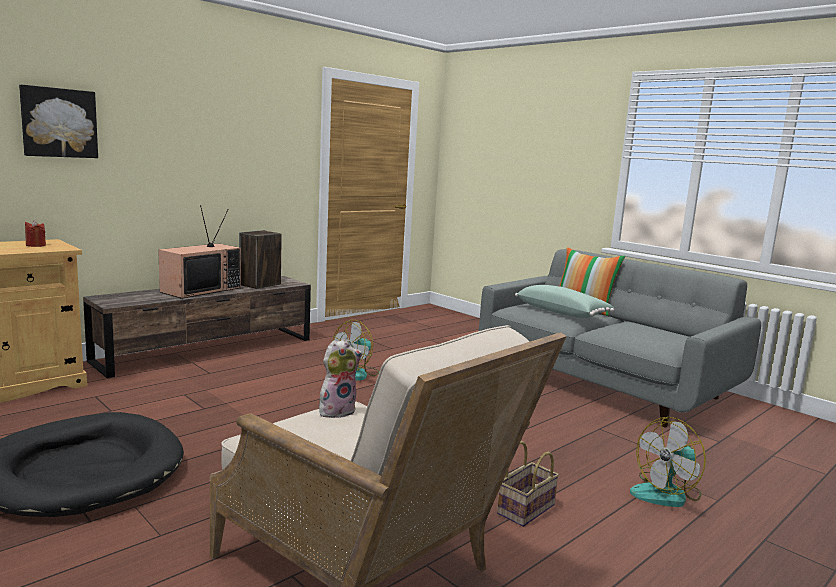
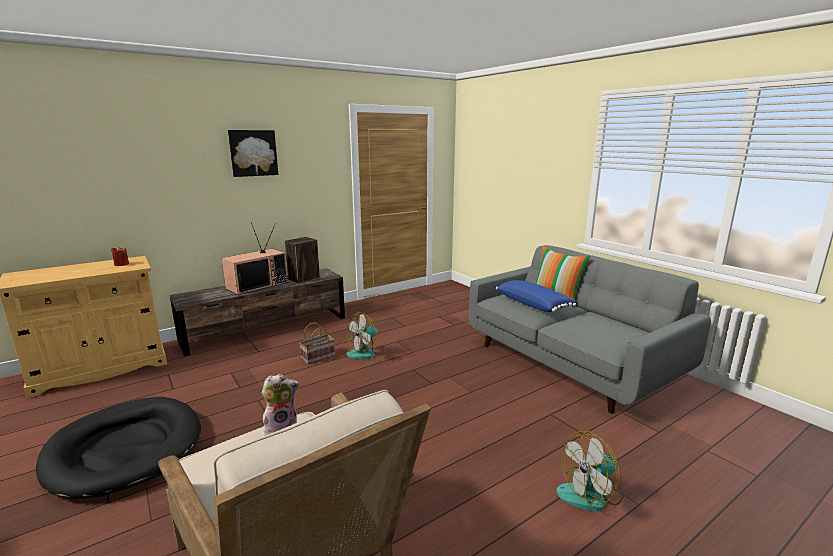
camera: 10 degrees right, 5 degrees up
picture [19,85,98,158] -> picture moved to [228,130,278,177]
basket [497,441,559,527] -> basket moved to [299,322,335,364]
green pillow [515,285,614,318] -> blue pillow [496,280,576,312]

